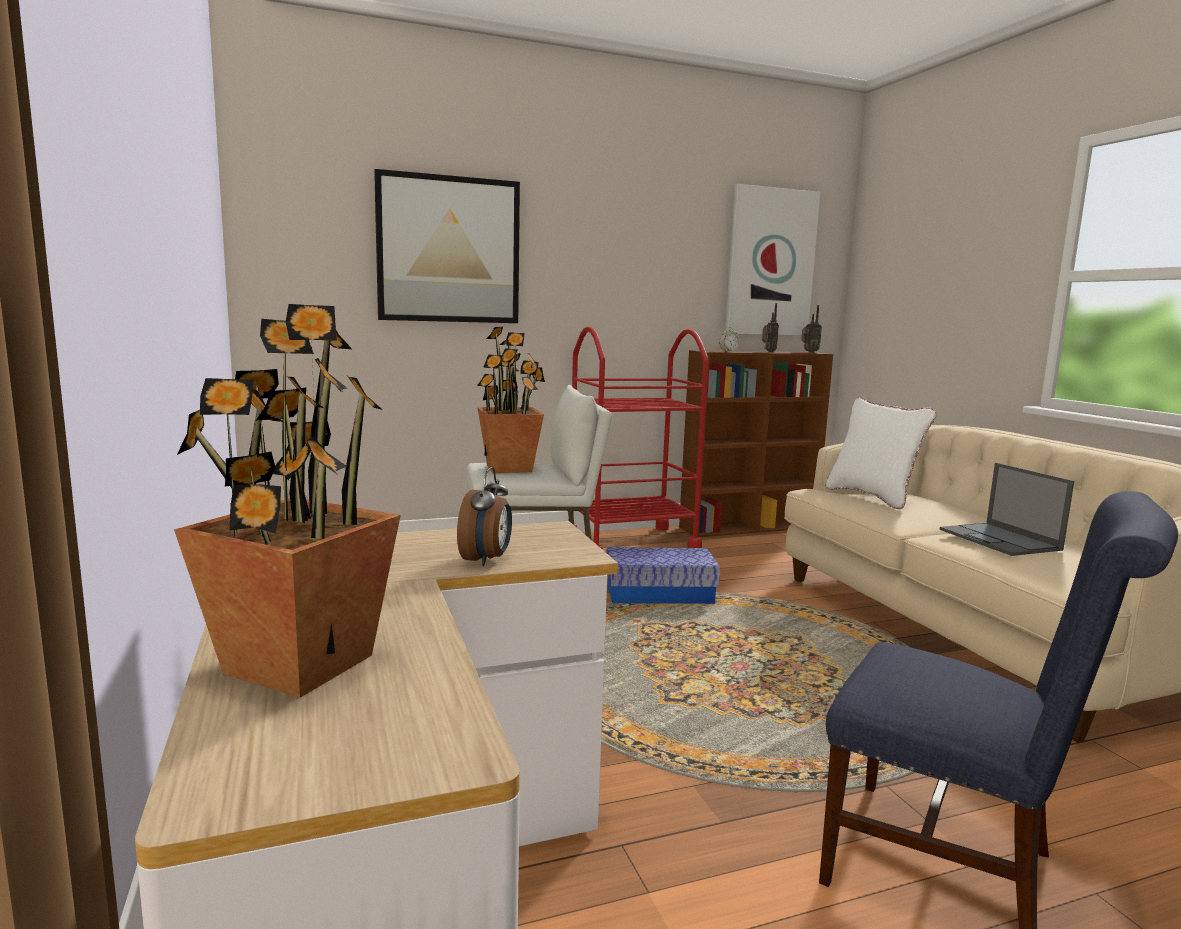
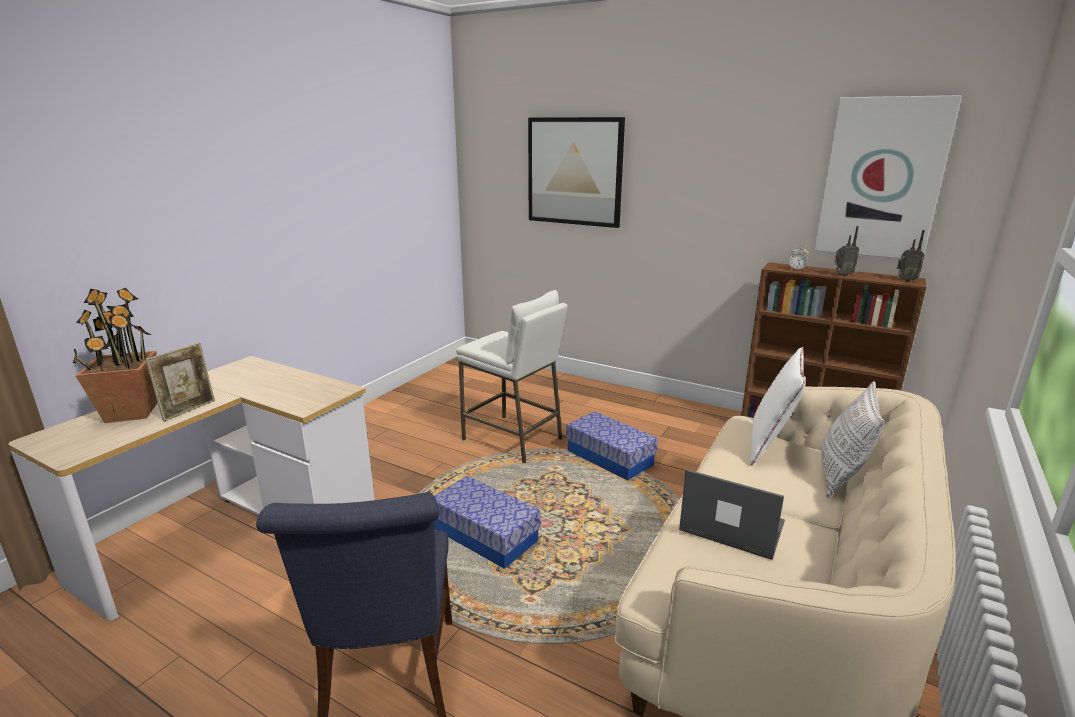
camera: 50 degrees right, 10 degrees up
alarm clock [457,467,512,566] -> none
potted plant [477,327,545,473] -> none
red cart [572,326,709,550] -> none
laptop [940,463,1074,556] -> laptop turned 90 degrees clockwise [679,469,785,560]
none -> picture frame [145,343,215,422]
none -> storage box [434,476,541,569]
none -> pillow [821,381,885,498]

